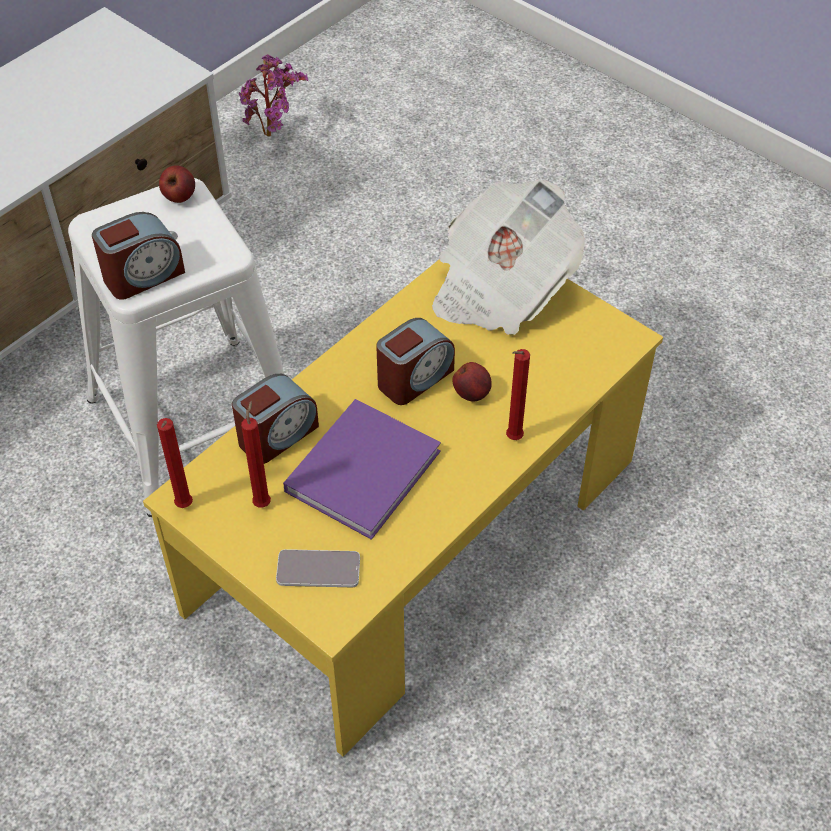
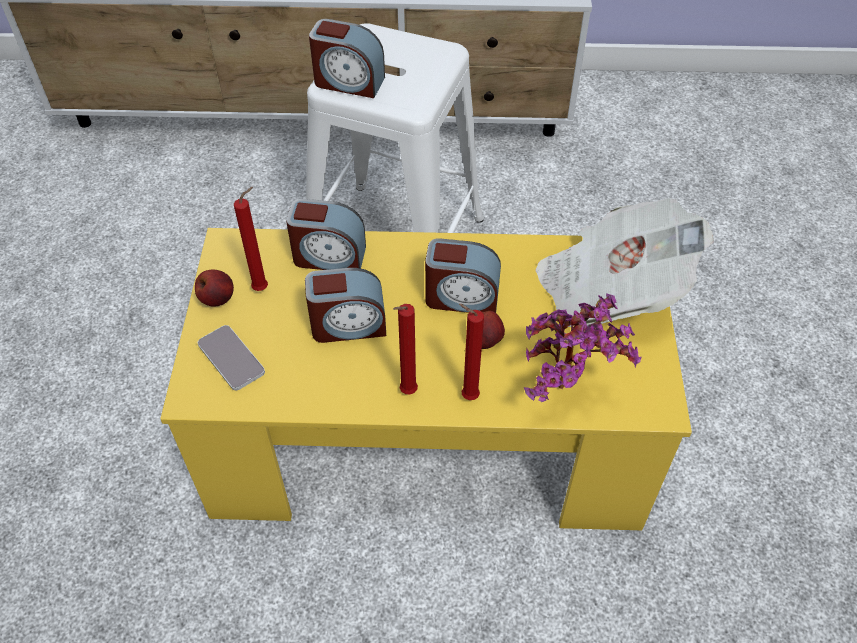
camera: 50 degrees right, 0 degrees up
red candle [157,418,193,508] -> red candle moved to [393,304,418,394]
apple [159,165,195,203] -> apple moved to [195,270,234,307]
potted plant [239,54,308,136] -> potted plant moved to [524,293,641,402]
purple book [283,399,441,540] -> alarm clock [305,268,386,343]

